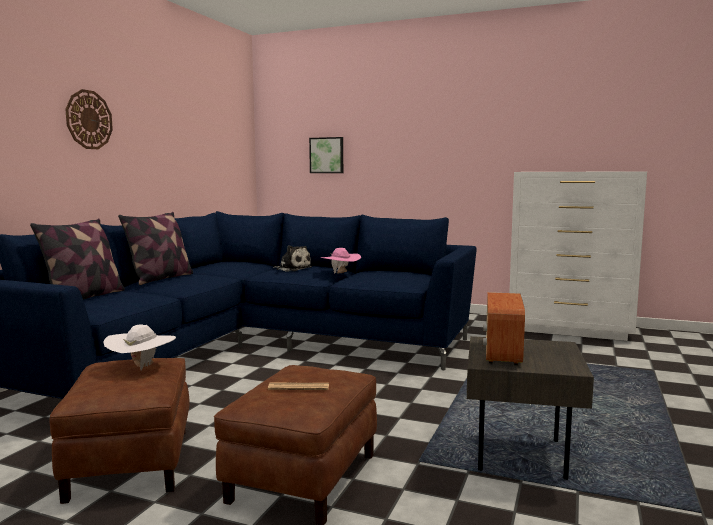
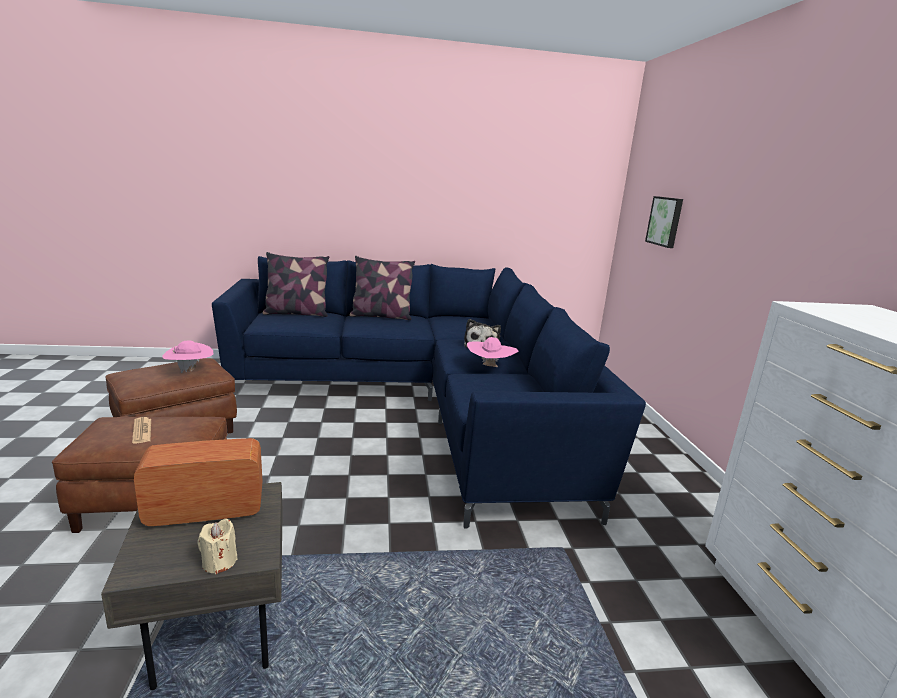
camera: 60 degrees right, 10 degrees up
wall clock [65,89,113,149] -> none
white hat [104,324,176,371] -> pink hat [162,341,213,373]
none -> beige candle [197,519,238,574]

